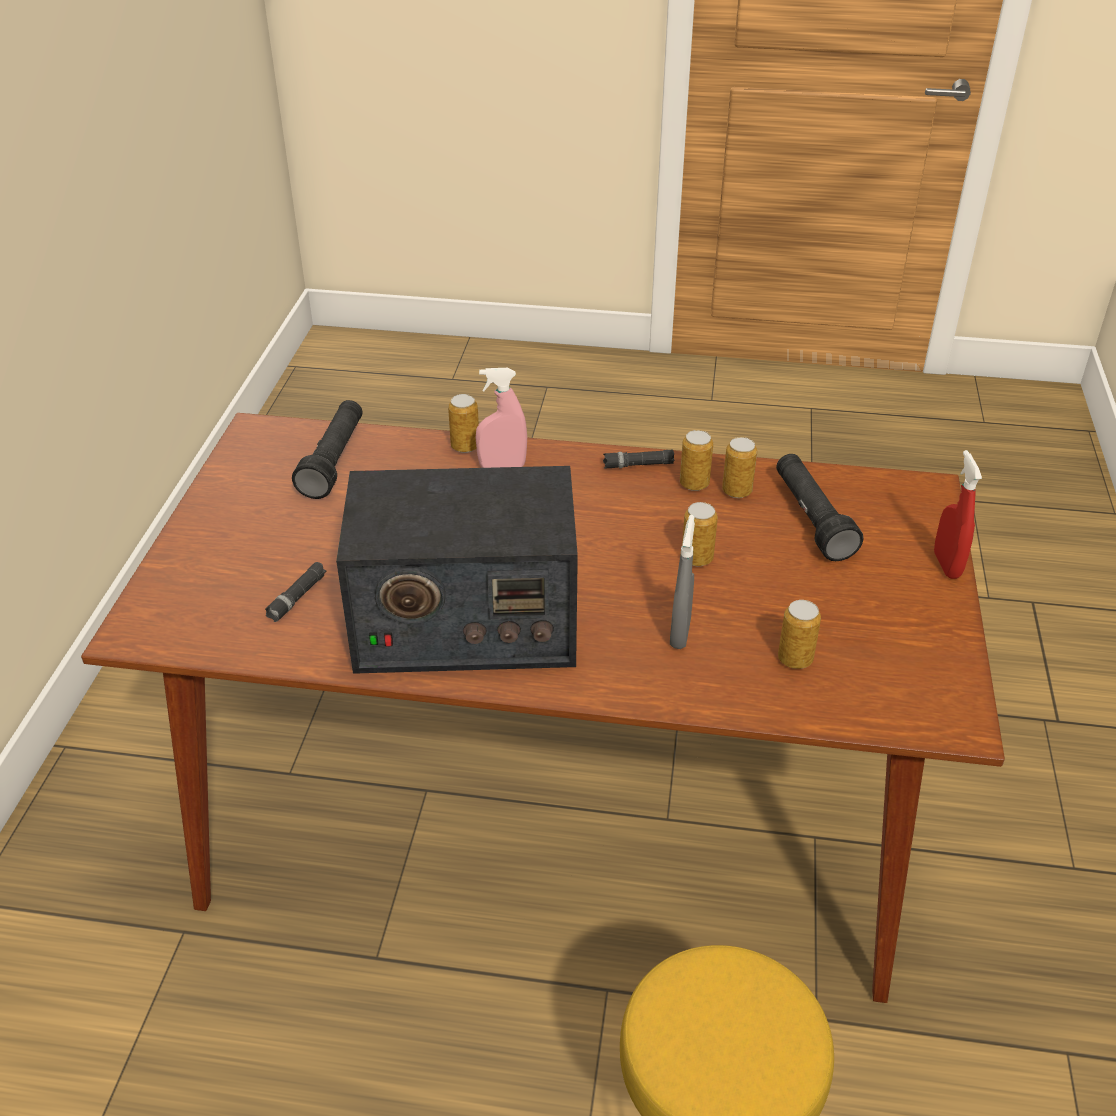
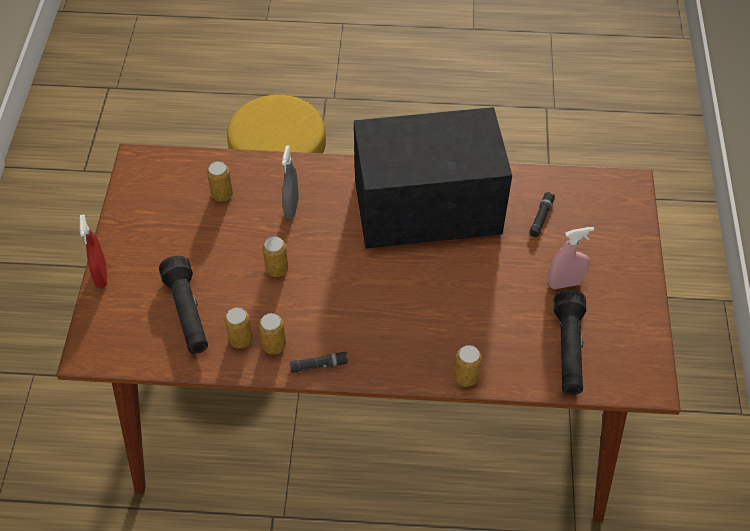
camera: 175 degrees right, 15 degrees up
pink spray bottle [475,368,527,468] -> pink spray bottle moved to [548,227,594,289]

